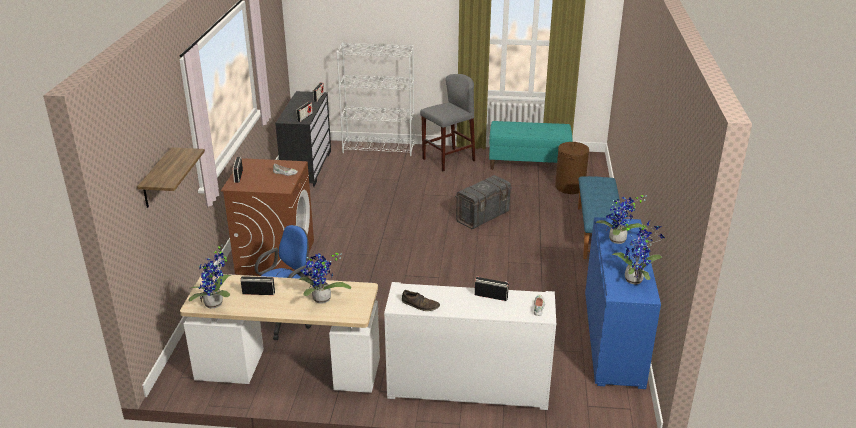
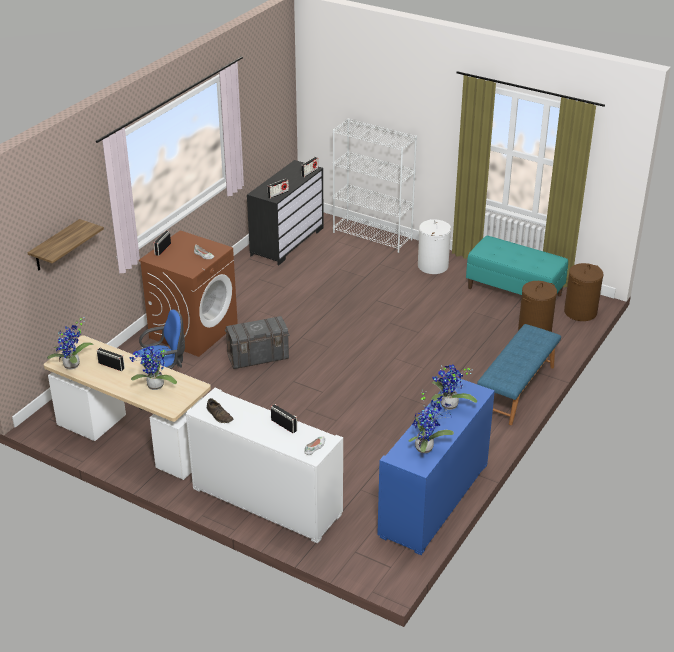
camera: 25 degrees right, 5 degrees up
grey stool [420,74,475,171] -> white laundry basket [418,219,451,274]
grey storage box [455,175,512,229] -> grey storage box moved to [225,316,290,369]
none -> brown laundry basket [564,263,604,321]

